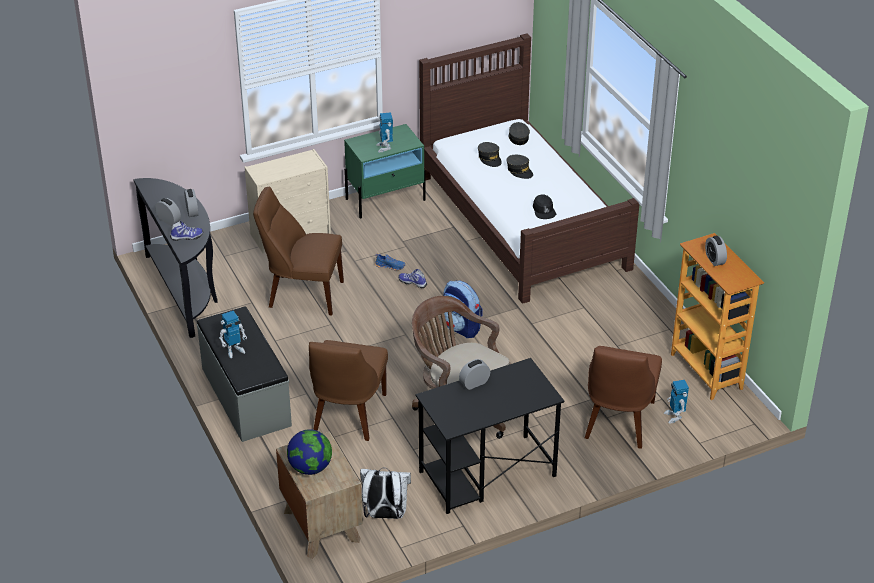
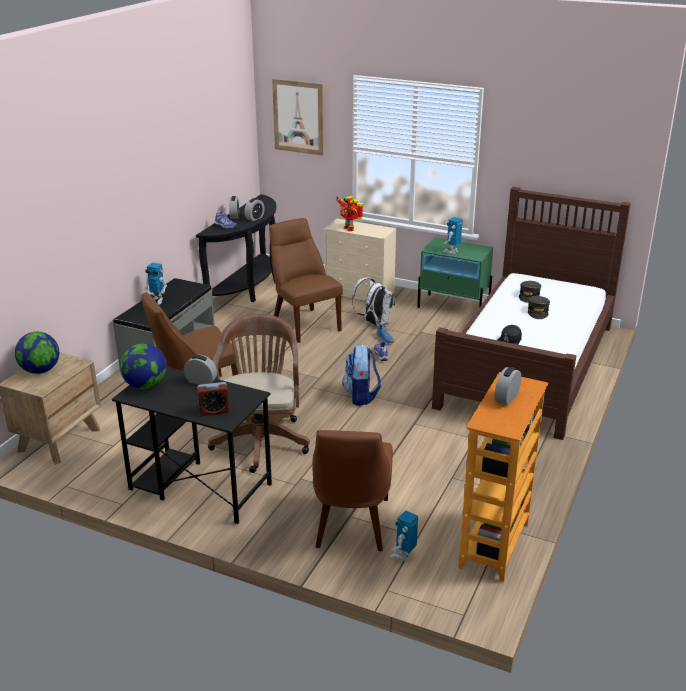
camera: 50 degrees right, 10 degrees down
white backpack [360,468,411,519] -> white backpack moved to [352,277,395,327]
grey cap [508,122,530,145] -> none
brown chair [585,346,662,449] -> brown chair turned 60 degrees counterclockwise [312,430,393,551]
none -> globe [120,343,167,389]
none -> alarm clock [197,382,229,416]
none -> picture [272,79,324,156]
none -> toy robot [336,196,363,231]

